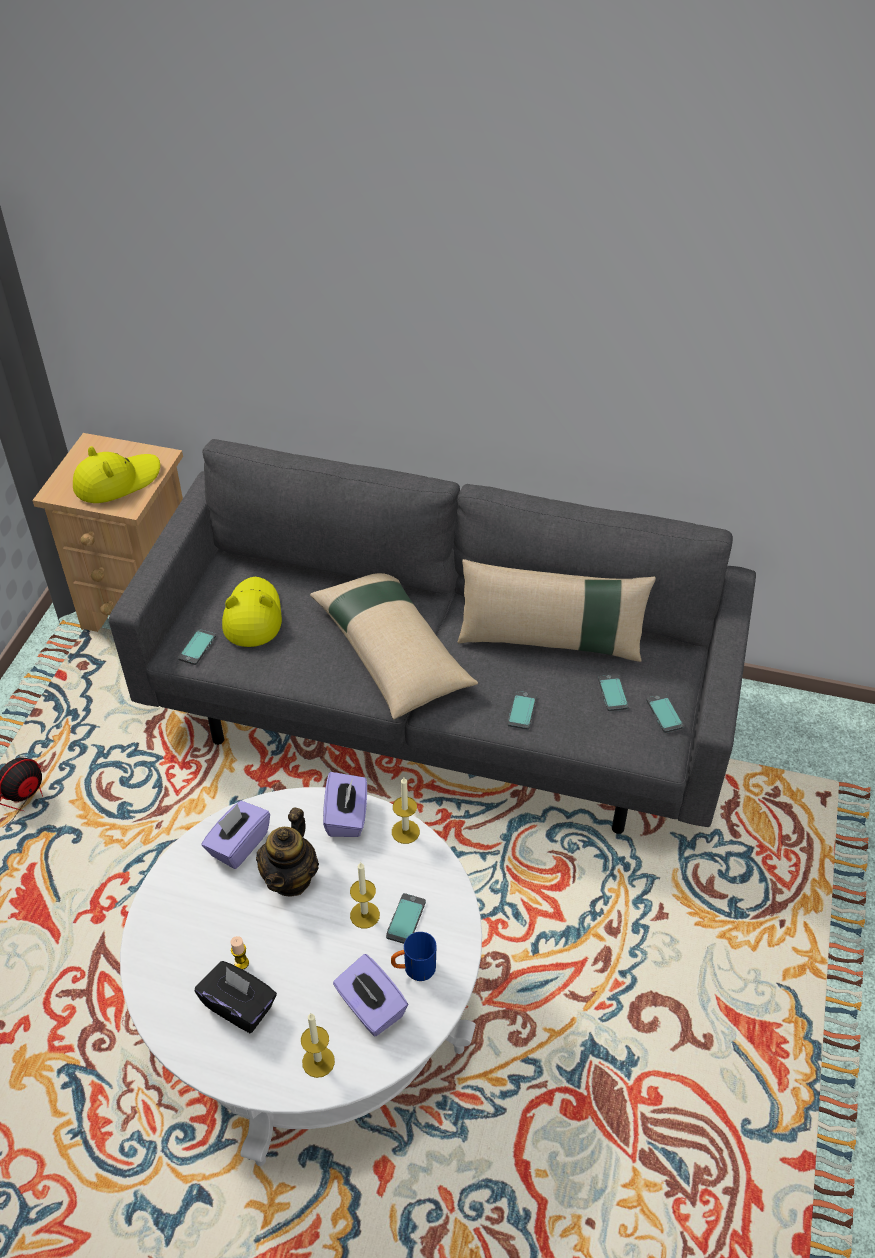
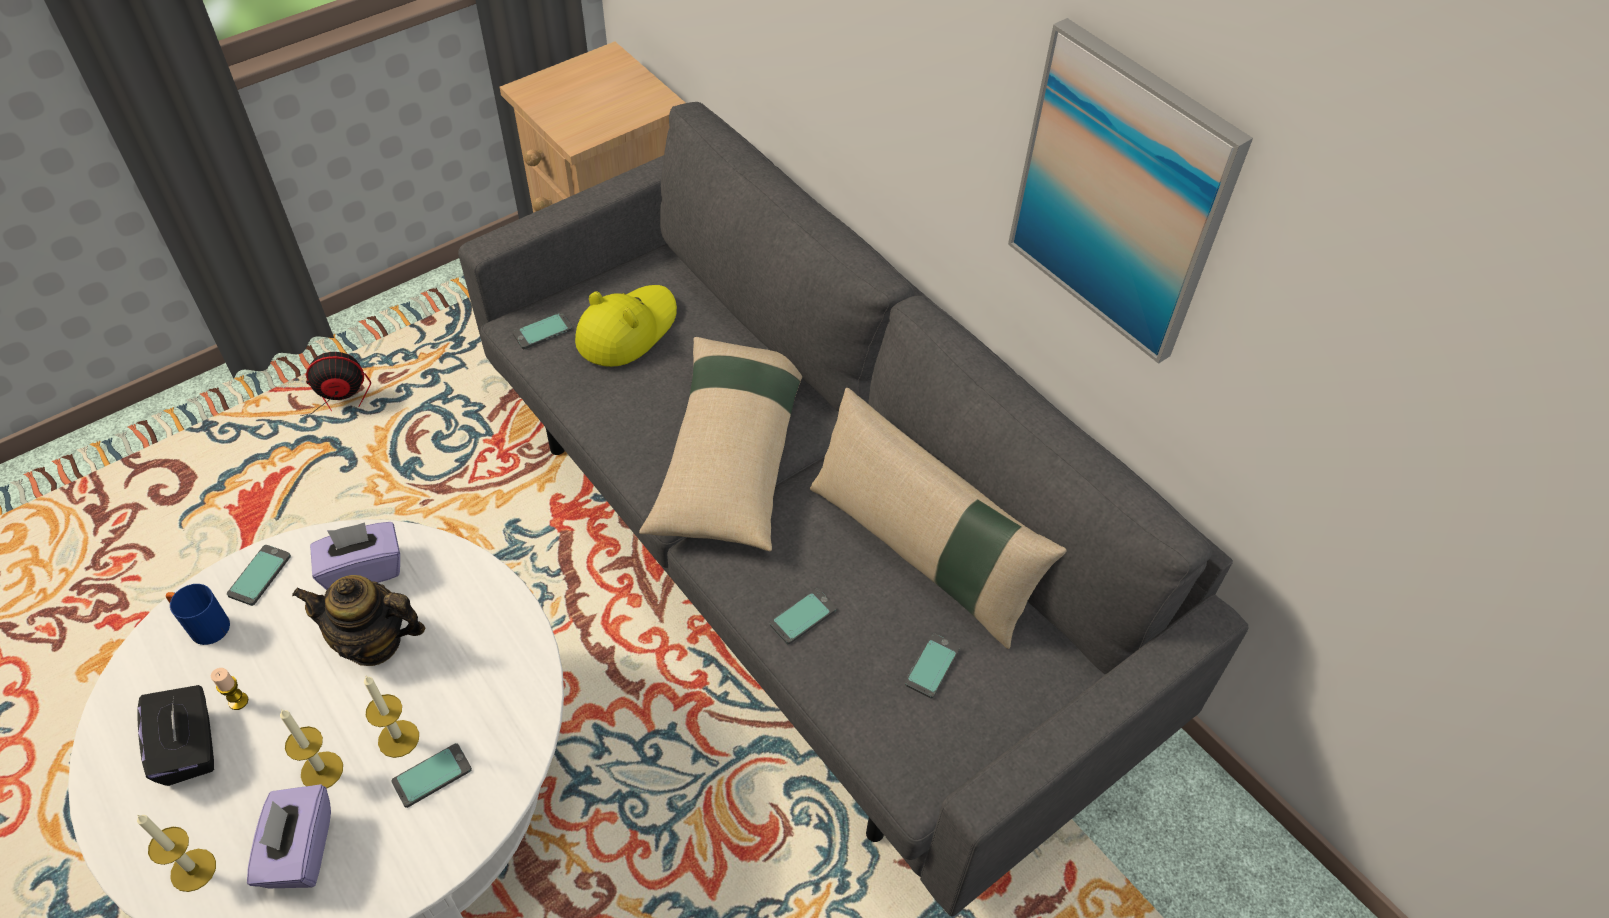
camera: 35 degrees right, 5 degrees up
yellow hat [73,446,160,503] -> none
teapot [256,807,319,897] -> teapot turned 45 degrees clockwise [292,575,426,666]
purple tissue box [323,772,367,837] -> none
blue mug [391,932,436,981] -> blue mug moved to [166,584,230,645]
candle [392,777,420,844] -> candle moved to [280,709,343,789]
phone [647,694,684,733] -> phone moved to [227,545,291,606]
none -> picture [1008,18,1253,364]

